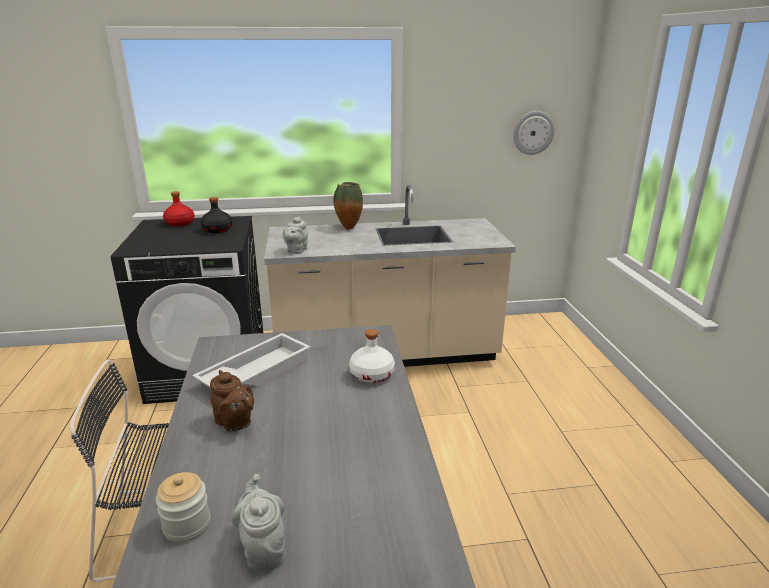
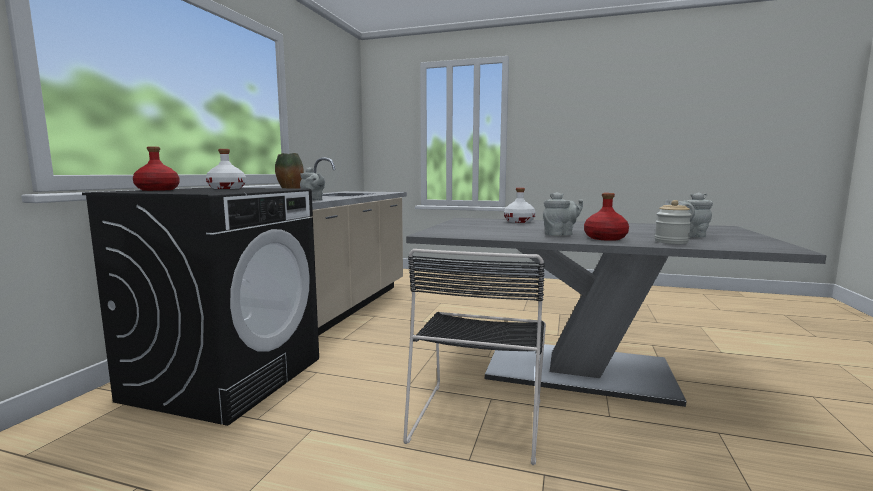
camera: 65 degrees left, 15 degrees down
white tray [192,333,311,387] -> none
black bottle [200,197,233,233] -> white bottle [206,149,246,189]
brown teapot [210,370,254,432] -> grey teapot [543,192,583,236]
wall clock [513,111,555,155] -> none
none -> red bottle [584,193,629,241]

